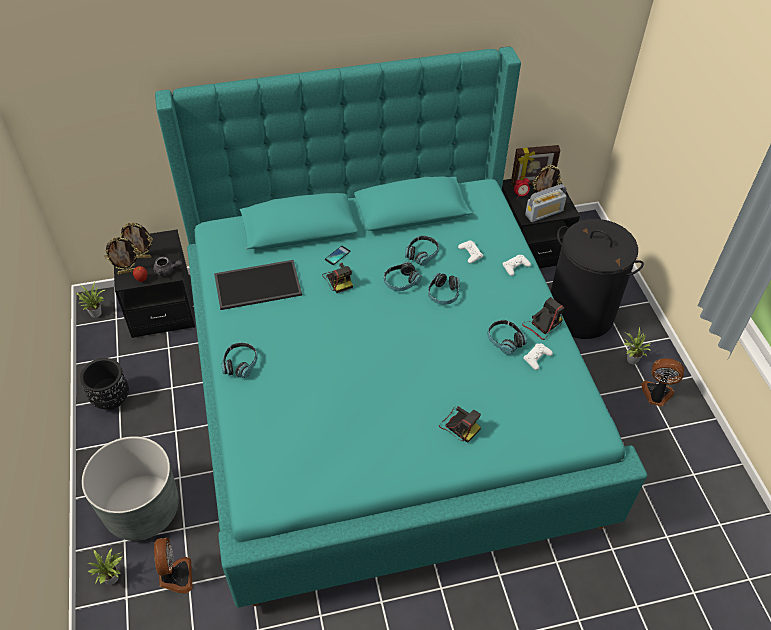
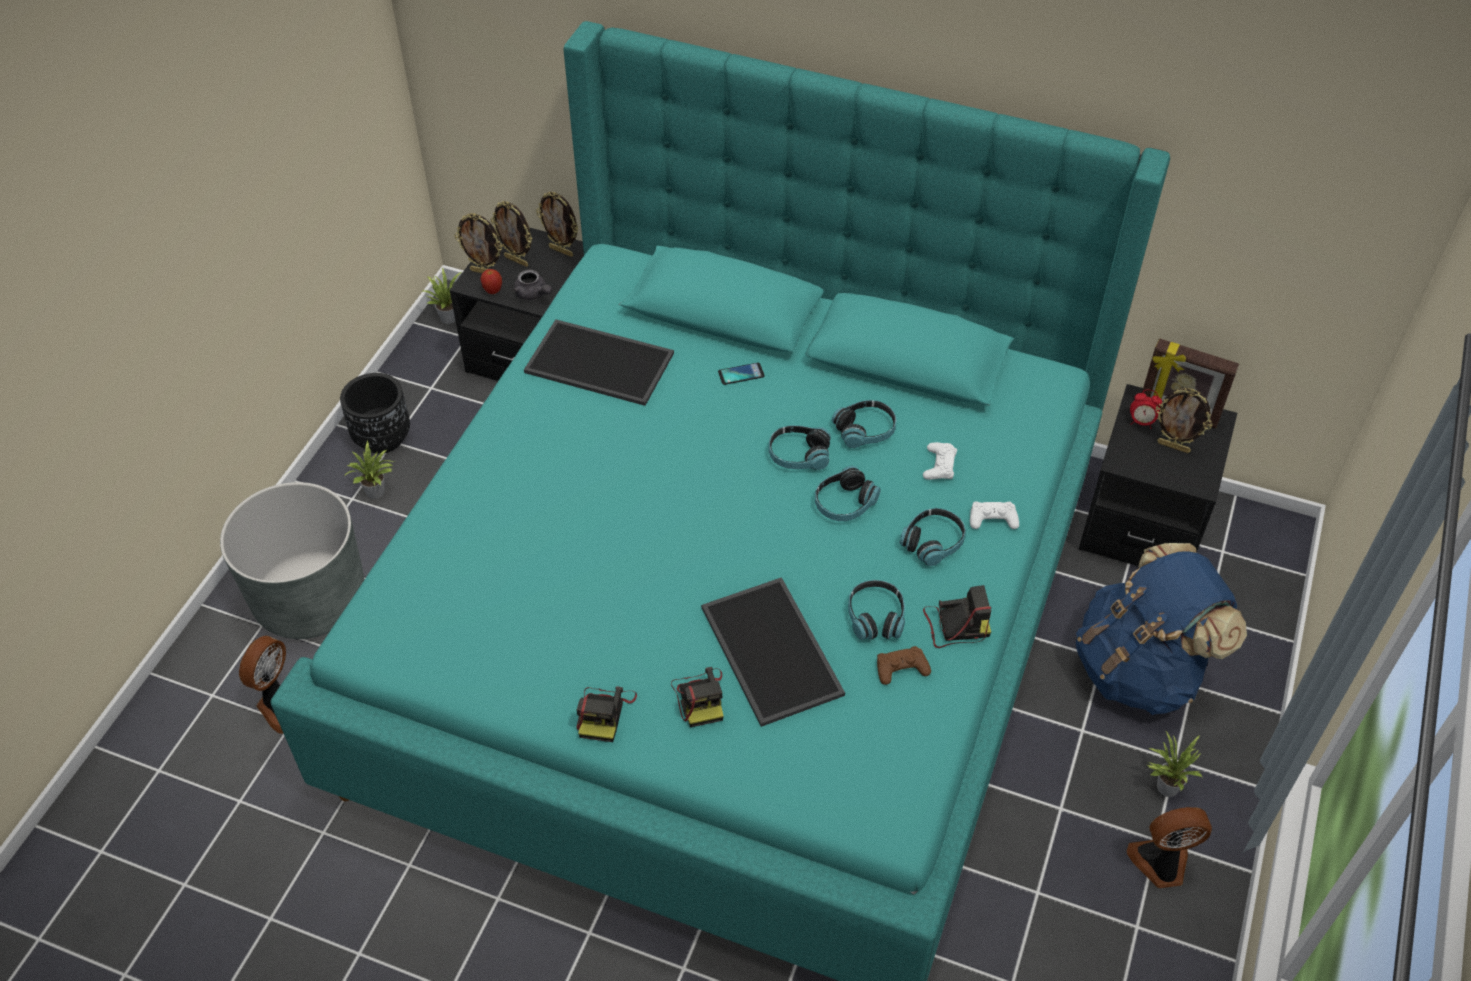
camera: 35 degrees right, 0 degrees up
potted plant [88,548,123,585] -> potted plant moved to [344,441,395,499]
headphones [221,342,257,378] -> headphones moved to [900,508,966,566]
camera [322,263,353,293] -> camera moved to [576,686,637,742]
white game controller [523,344,553,370] -> brown game controller [877,646,931,685]
radio [525,184,567,222] -> none
black laundry basket [551,219,644,339] -> blue backpack [1076,543,1247,715]
fan [641,358,684,407] -> fan turned 60 degrees counterclockwise [1127,807,1212,888]
none -> picture frame [536,192,579,257]
none -> tray [701,577,845,727]

